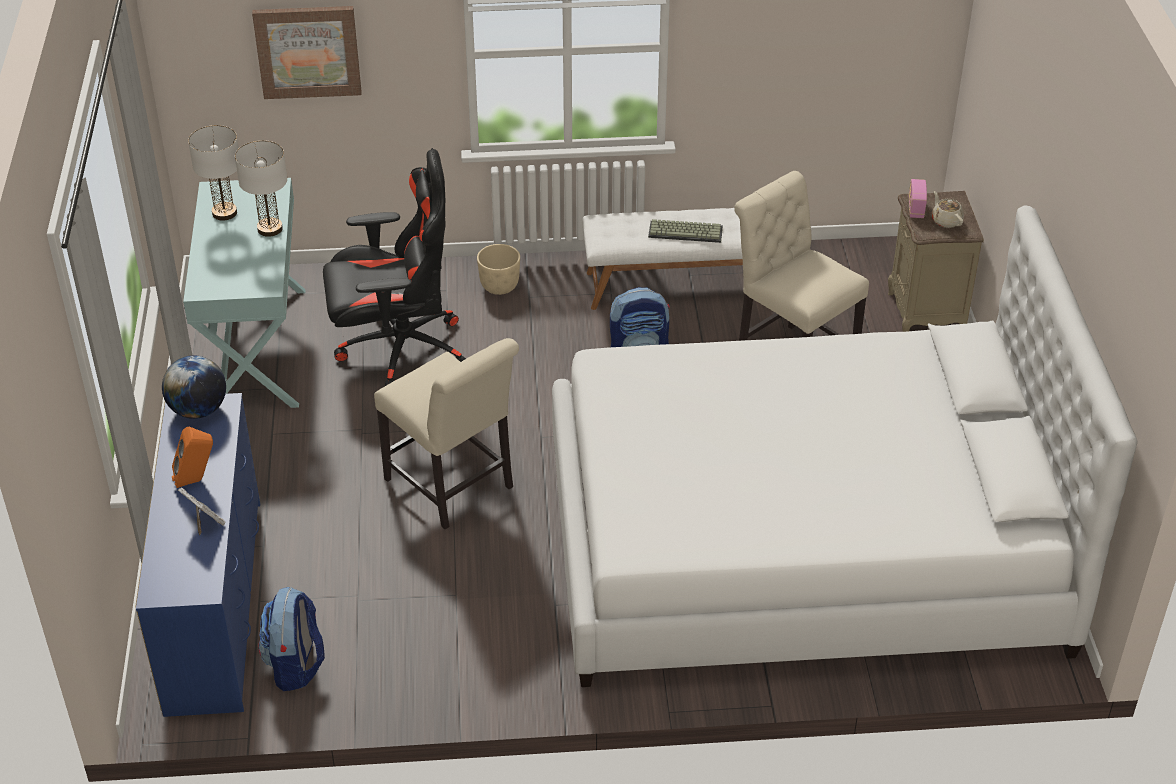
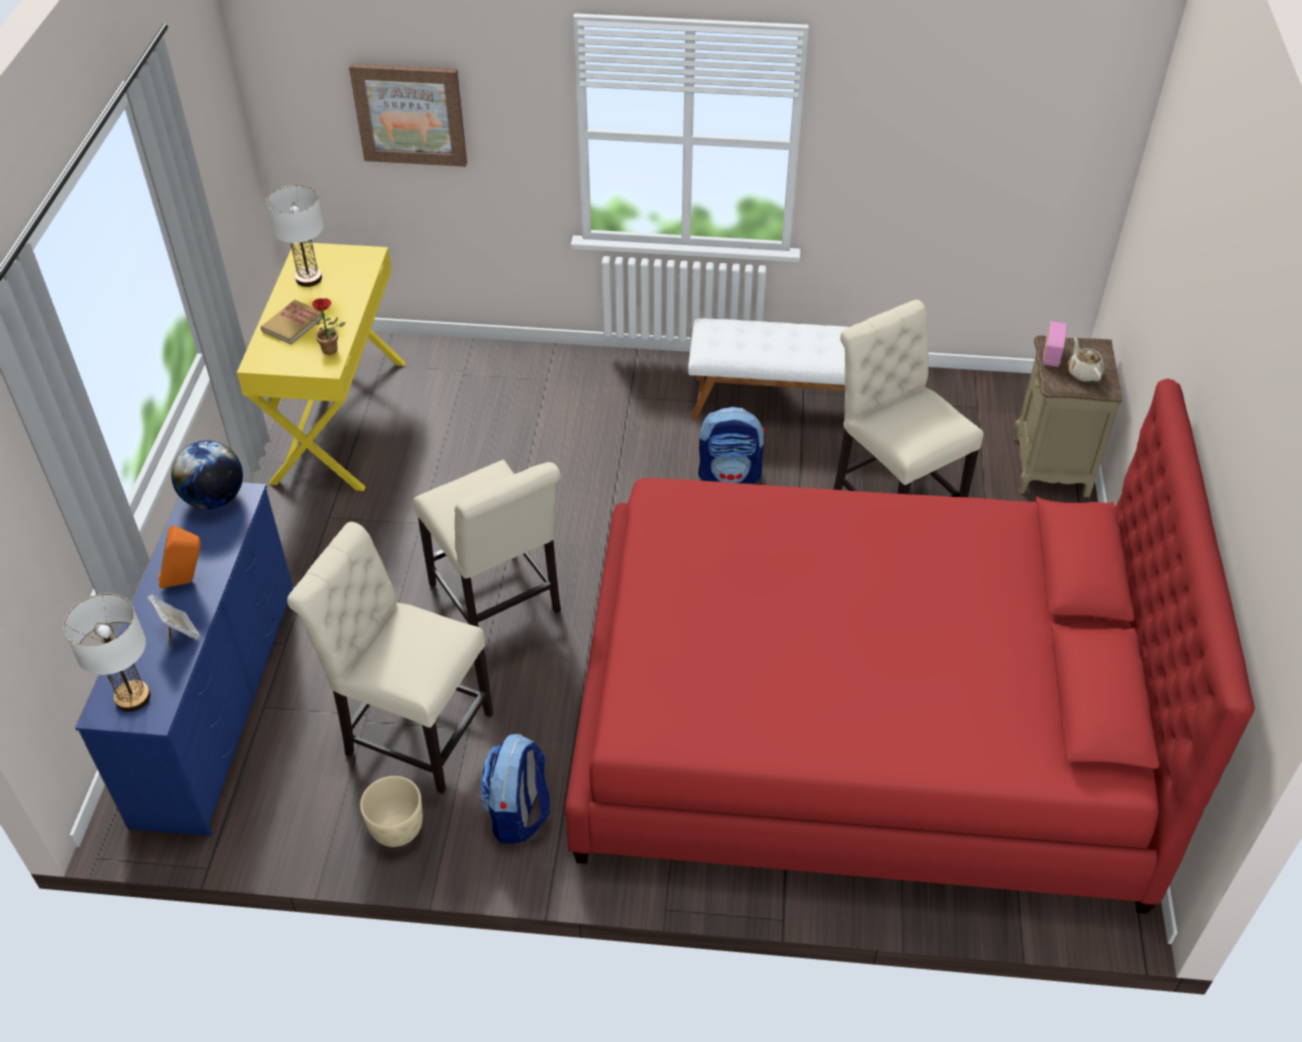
camera: 10 degrees right, 5 degrees up
turquoise desk [183,178,305,408] -> yellow desk [237,242,406,491]
table lamp [235,140,287,237] -> table lamp moved to [63,593,151,712]
backpack [259,586,325,691] -> backpack moved to [479,733,550,844]
black office chair [323,148,466,386] -> none
beige planter [477,244,520,295] -> beige planter moved to [360,776,423,847]
white bed [552,205,1138,687] -> red bed [565,379,1255,914]
keyboard [648,219,723,243] -> none
none -> book [261,300,323,344]
none -> beige chair [287,522,493,794]
none -> potted plant [312,298,346,355]

